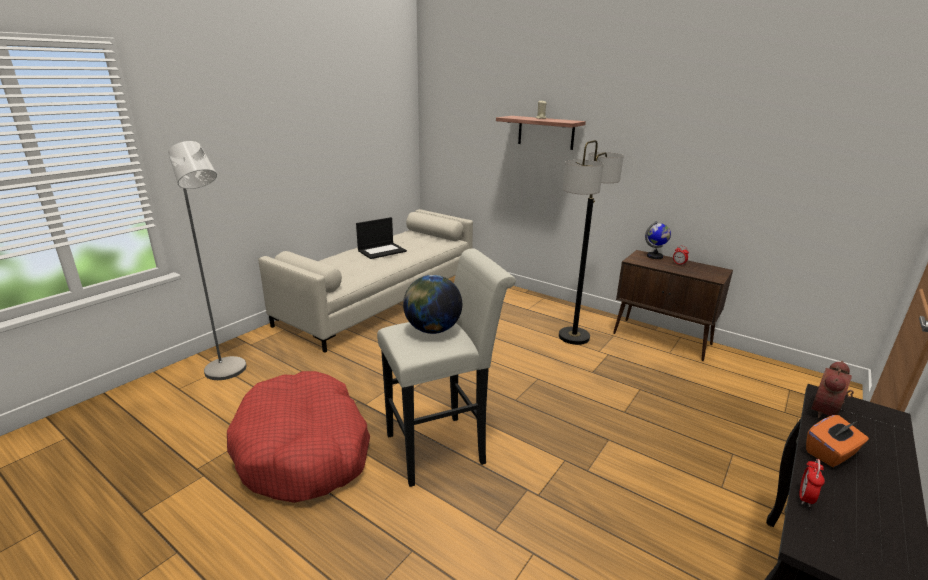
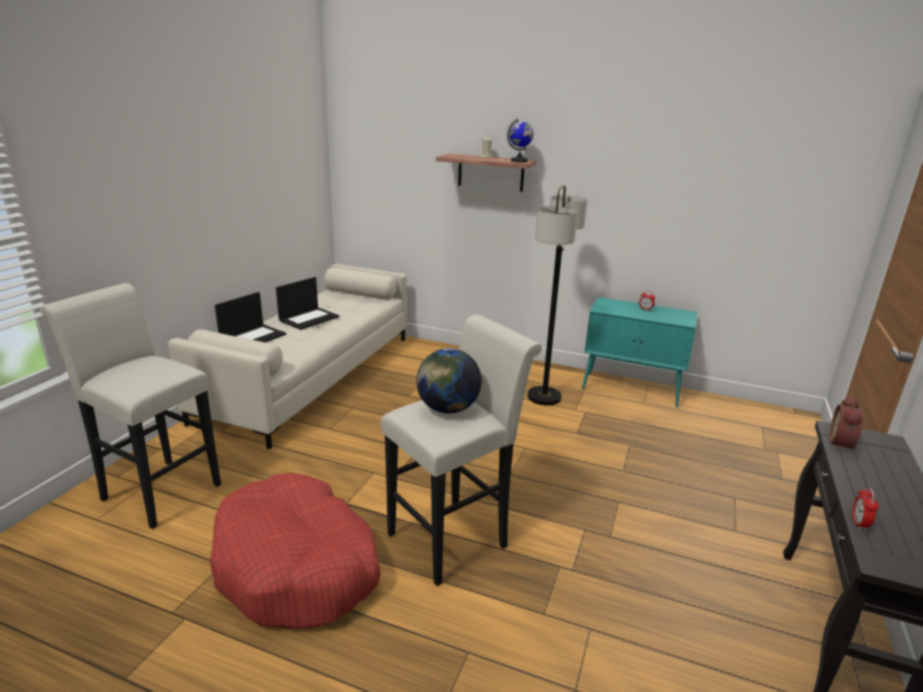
camera: 15 degrees left, 0 degrees up
grey floor lamp [168,141,247,380] -> white stool [40,283,221,529]
brown cabinet [613,250,733,361] -> turquoise cabinet [582,297,697,408]
globe [645,221,671,259] -> globe moved to [507,118,533,162]
orange tissue box [806,415,869,467] -> none
none -> laptop [215,292,286,342]

